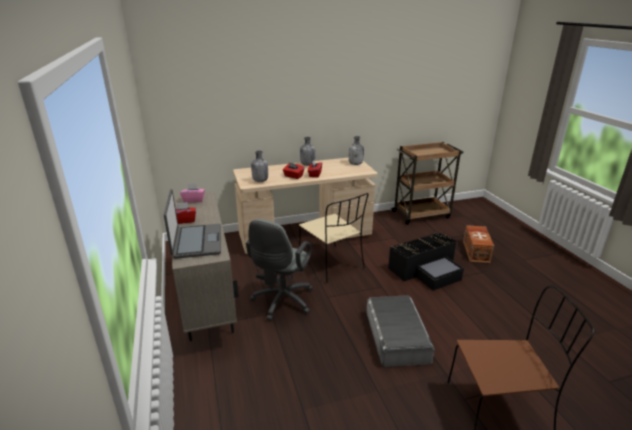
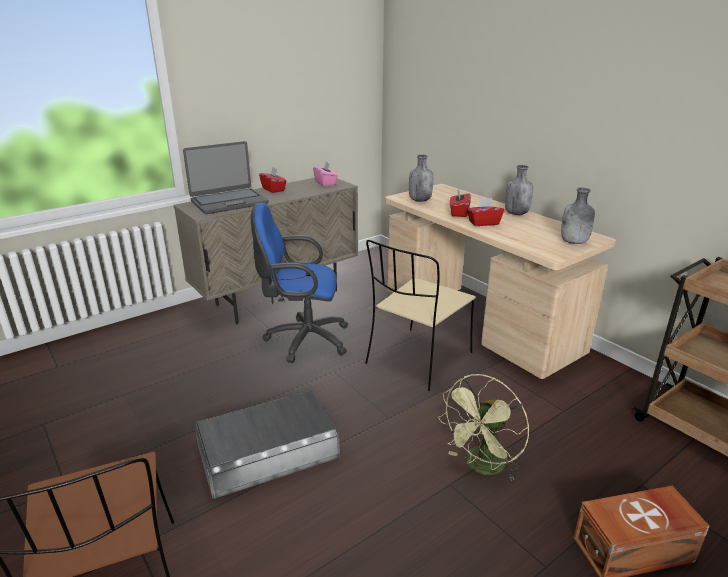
camera: 70 degrees right, 0 degrees up
grey office chair [246,219,313,321] -> blue office chair [251,203,348,363]
black storage box [388,232,464,291] -> green fan [438,374,529,481]

